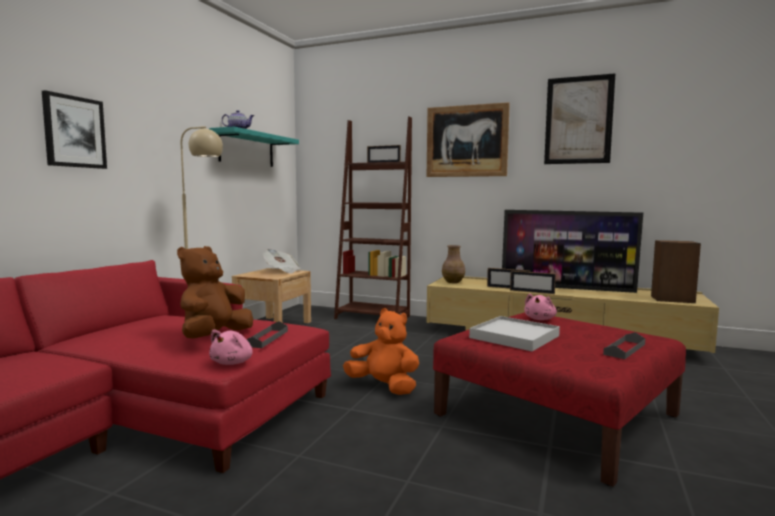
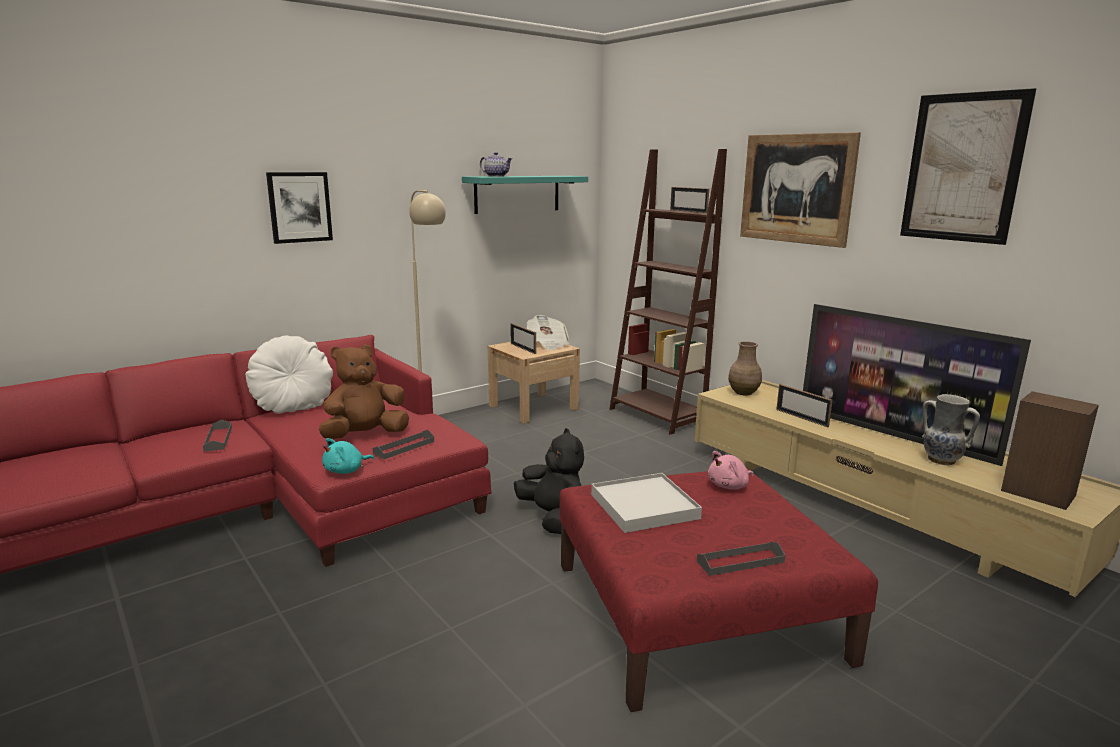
camera: 30 degrees right, 10 degrees up
pink plush toy [209,329,253,365] -> turquoise plush toy [322,438,375,474]
orange plush toy [343,308,419,395] -> black plush toy [514,428,584,534]
picture frame [510,271,556,294] -> picture frame moved to [510,323,536,354]
none -> grey tray [203,420,232,451]
none -> white pillow [246,336,333,414]
none -> vase [922,394,980,465]

